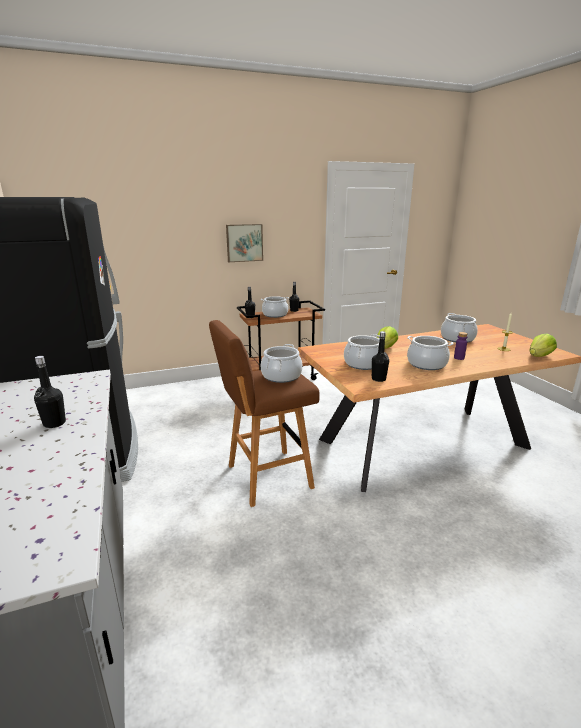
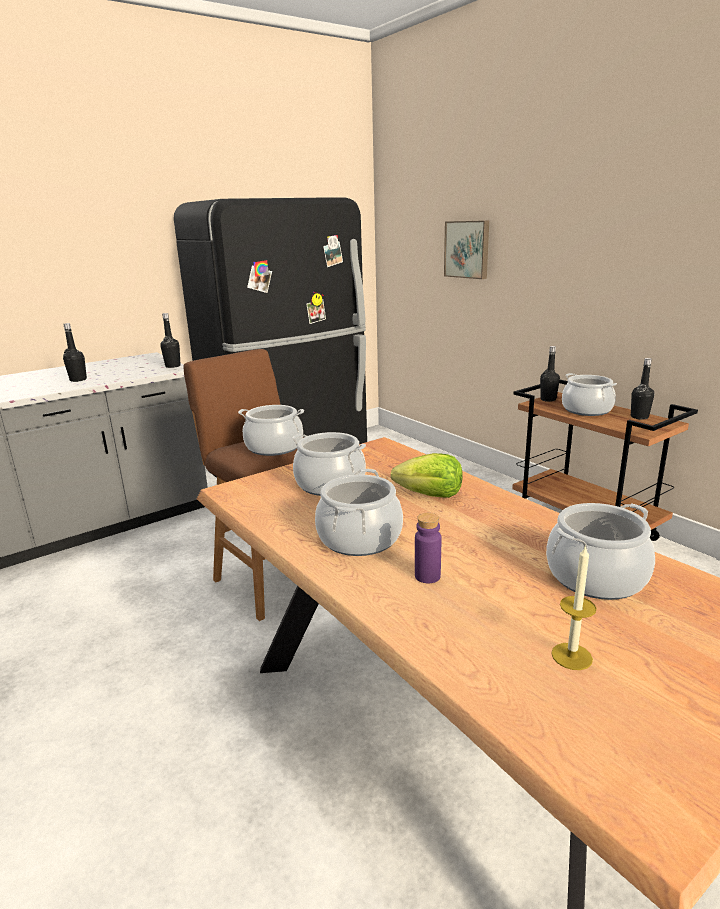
camera: 75 degrees right, 0 degrees up
picture [226,224,263,262] -> picture moved to [444,221,489,279]
black bottle [371,331,389,382] -> black bottle moved to [160,313,181,368]
lettuce [529,334,557,357] -> none

